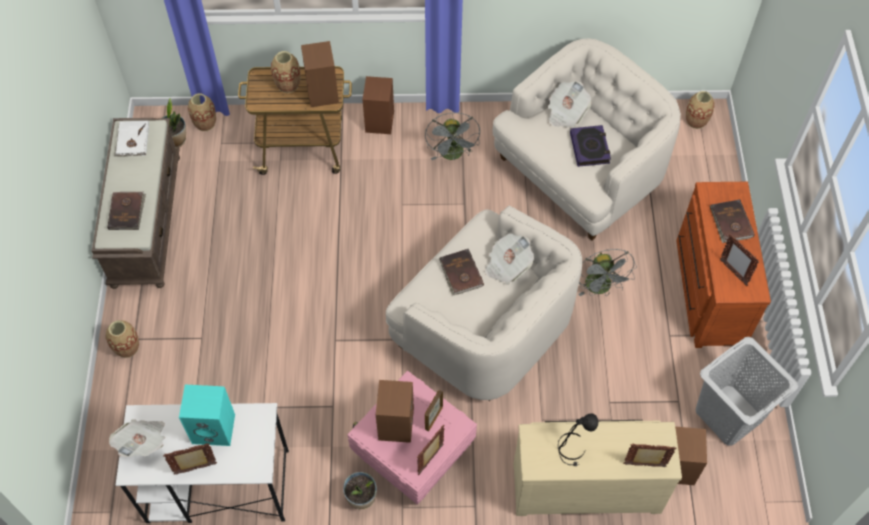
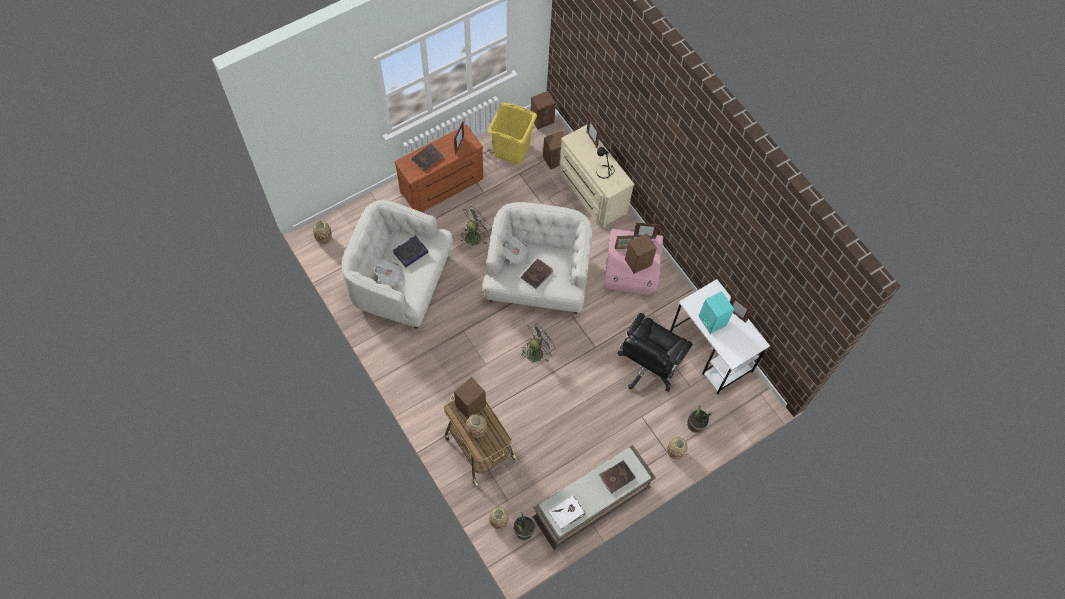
camera: 125 degrees left, 5 degrees up
newspaper [109,419,165,457] -> none
potted plant [343,472,377,510] -> potted plant moved to [687,404,712,433]
brown speaker [363,76,394,134] -> brown speaker moved to [531,91,556,129]
grey fan [425,112,480,160] -> grey fan moved to [521,322,557,362]
grey laundry basket [695,337,798,446] -> yellow laundry basket [488,103,537,164]
none -> black office chair [618,313,693,392]

